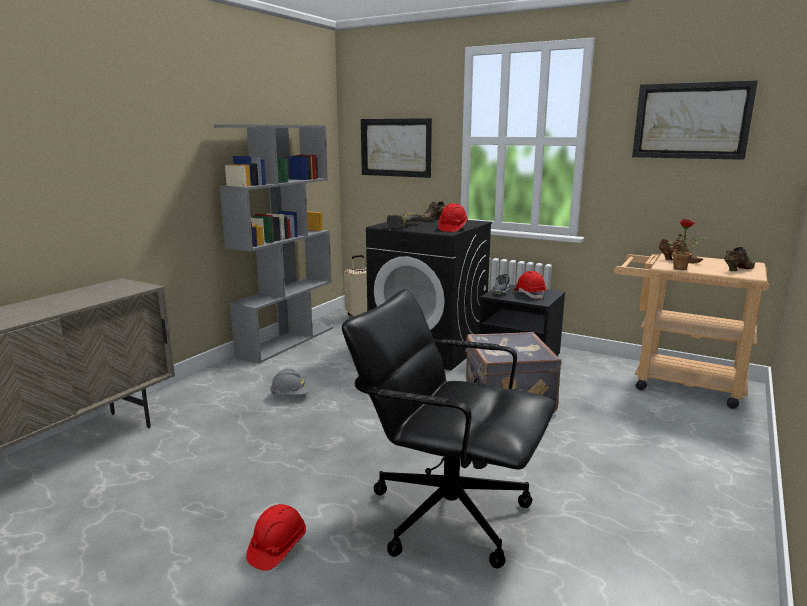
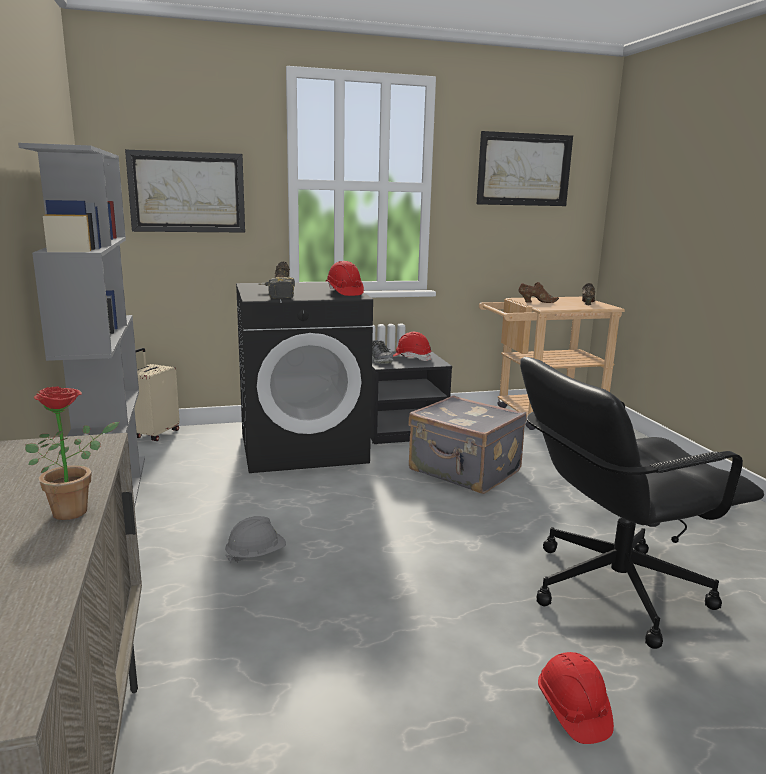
camera: 45 degrees left, 0 degrees up
potted plant [668,219,707,270] -> potted plant moved to [25,387,119,520]

